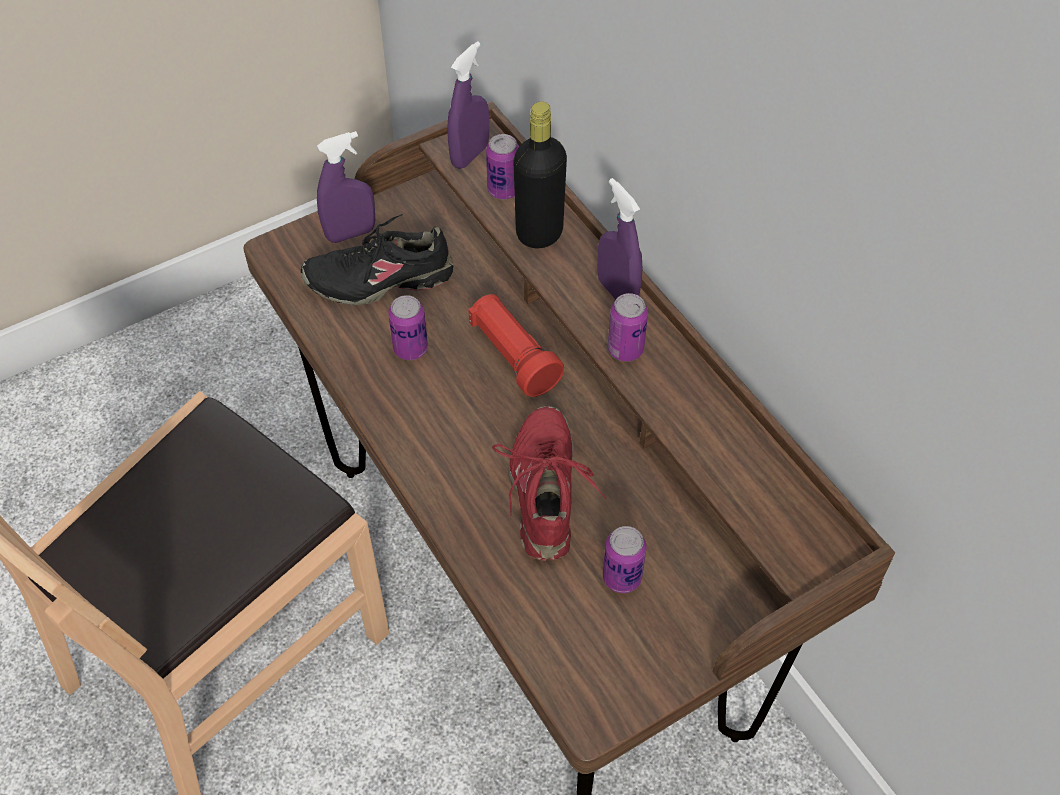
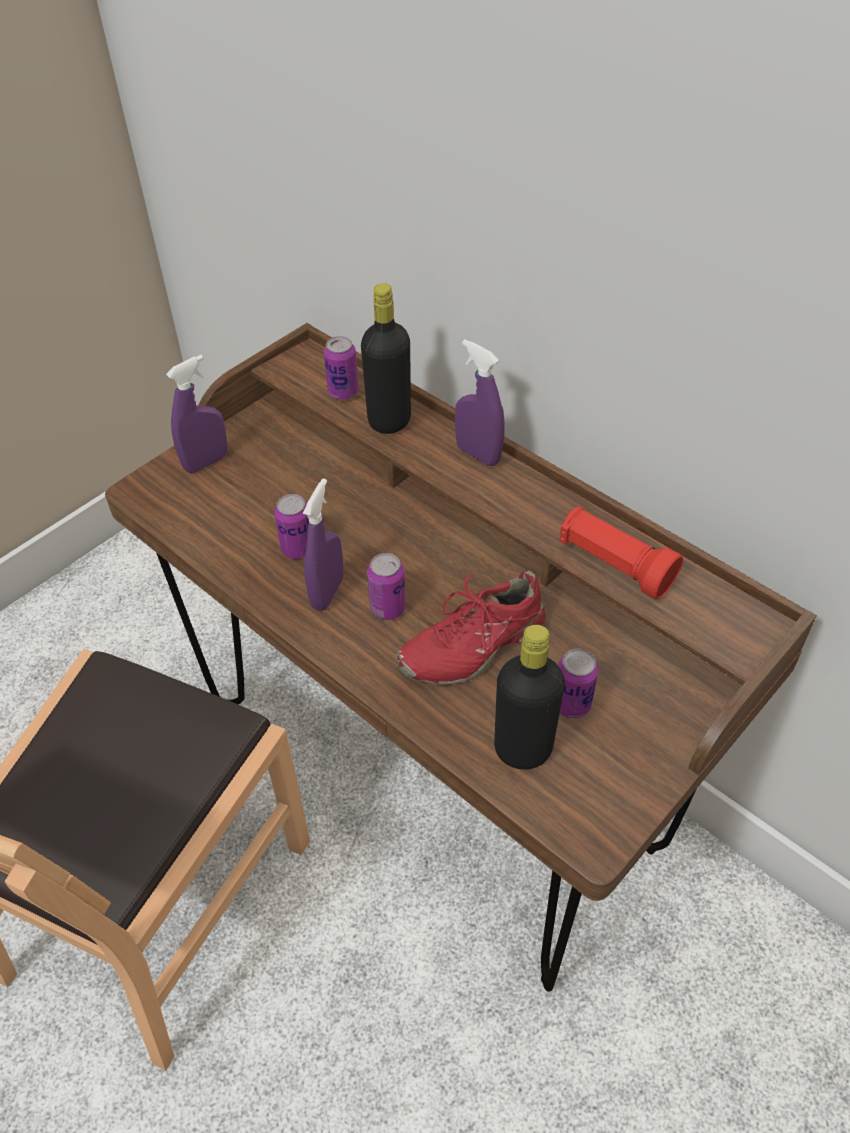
camera: 15 degrees left, 5 degrees down
black shoe [301,214,454,305] -> none
purple spray bottle [447,41,489,169] -> purple spray bottle moved to [303,478,343,611]
red flashlight [468,294,564,397] -> red flashlight moved to [559,506,683,599]
red shoe [492,406,606,561] -> red shoe turned 105 degrees counterclockwise [395,570,546,685]
can [608,293,648,361] -> can moved to [367,553,406,620]
none -> black bottle [494,625,565,769]

